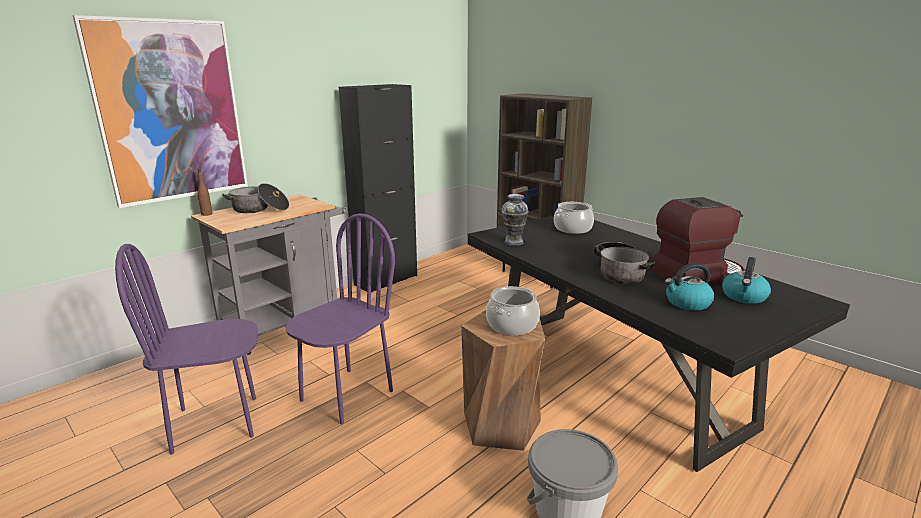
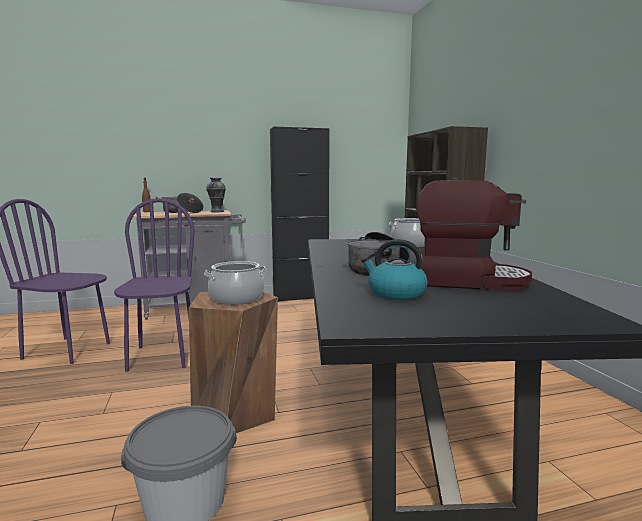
camera: 30 degrees right, 10 degrees down
picture [73,15,248,208] -> none
purple chair [285,214,395,424] -> purple chair turned 75 degrees counterclockwise [114,198,195,372]
vase [501,194,529,246] -> vase moved to [206,178,226,212]
kettle [722,257,771,304] -> none

